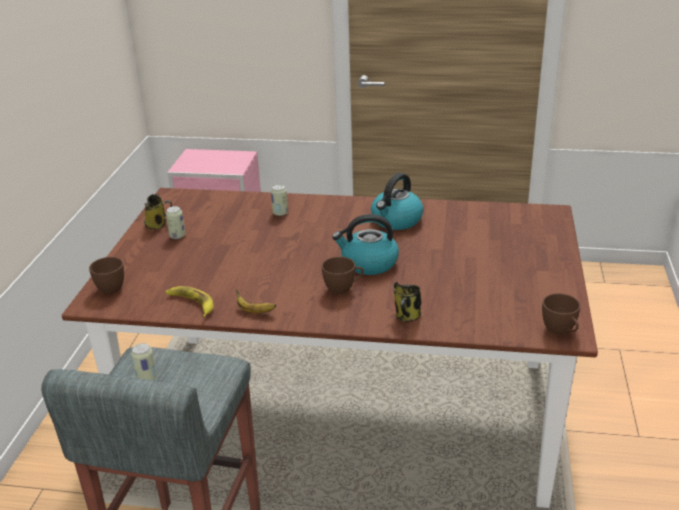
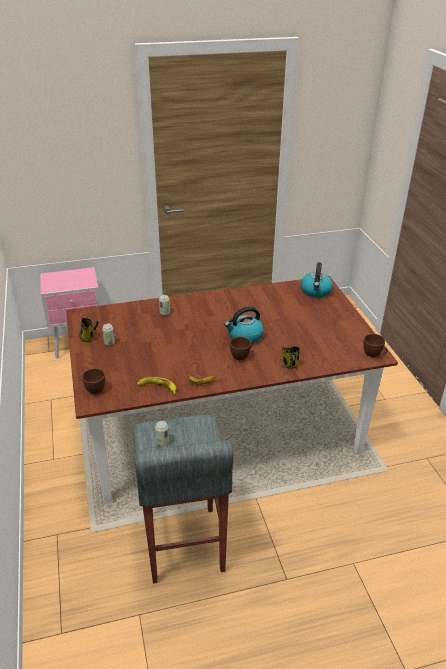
camera: 25 degrees left, 5 degrees up
kettle [371,173,424,230] -> kettle moved to [301,262,333,298]

